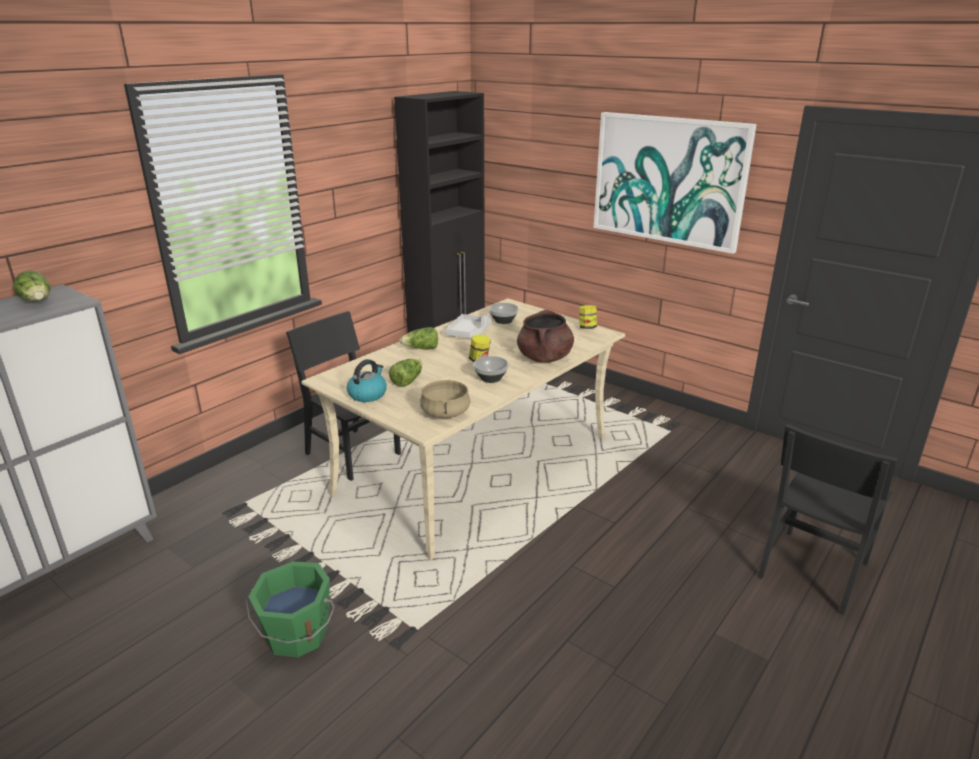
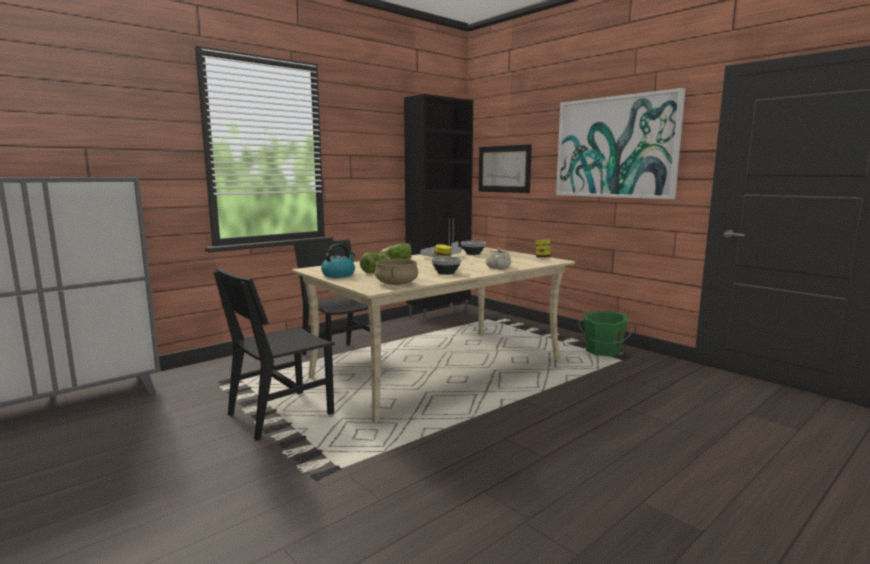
camera: 10 degrees right, 15 degrees down
lettuce [13,270,50,302] -> none
green bucket [245,561,335,657] -> green bucket moved to [578,311,632,357]
brown cooking pot [517,310,574,362] -> beige teapot [486,248,511,269]
black chair [757,424,897,615] -> black chair moved to [213,267,335,441]
none -> picture [479,144,532,193]

